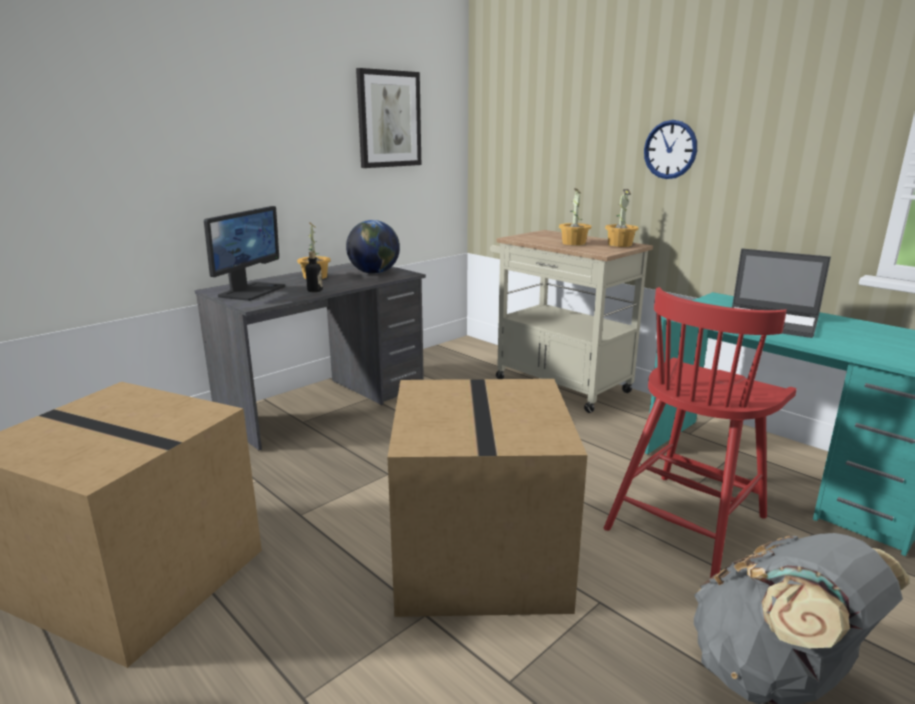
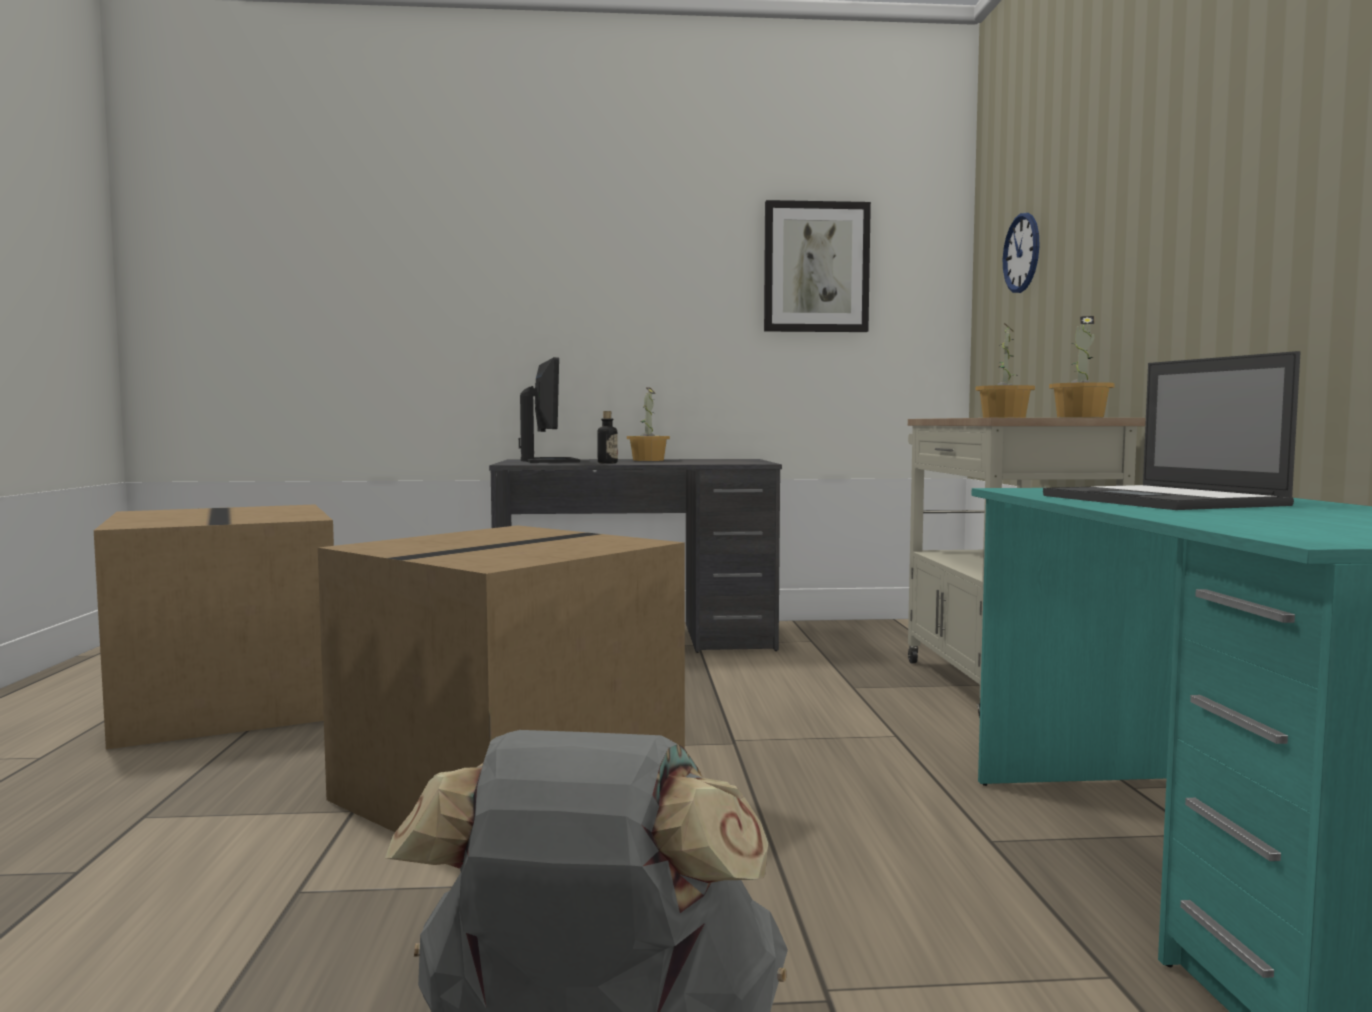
camera: 40 degrees right, 15 degrees down
monitor [204,206,285,301] -> monitor turned 75 degrees counterclockwise [519,357,580,463]
globe [346,220,400,274] -> none
red chair [604,287,797,578] -> none
wall clock [644,120,697,179] -> wall clock moved to [1003,213,1040,293]

